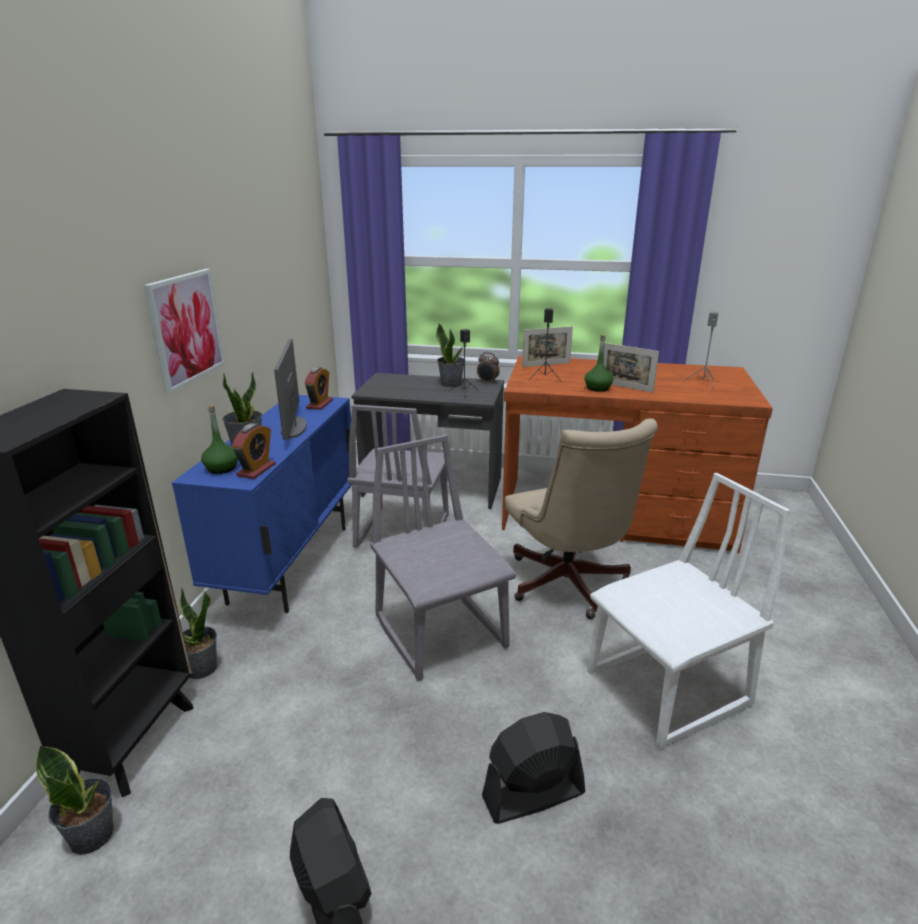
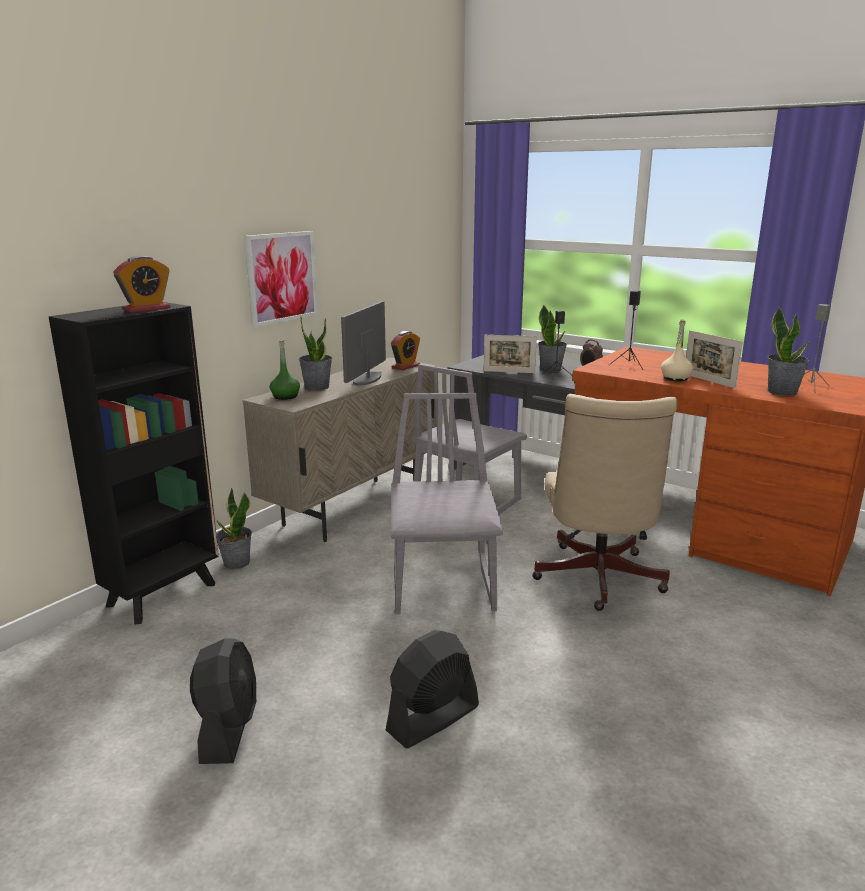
camera: 25 degrees right, 5 degrees down
potted plant [35,745,114,855] -> potted plant moved to [768,307,810,396]
blue cabinet [172,395,352,613] -> beige cabinet [243,357,437,542]
alarm clock [232,423,276,479] -> alarm clock moved to [113,256,171,313]
black fan [482,712,585,824] -> black fan turned 45 degrees counterclockwise [386,630,479,748]
picture frame [522,326,573,367] -> picture frame moved to [483,335,537,373]
green bottle [584,335,613,392] -> beige bottle [661,319,693,381]
white chair [587,473,790,749] -> none

